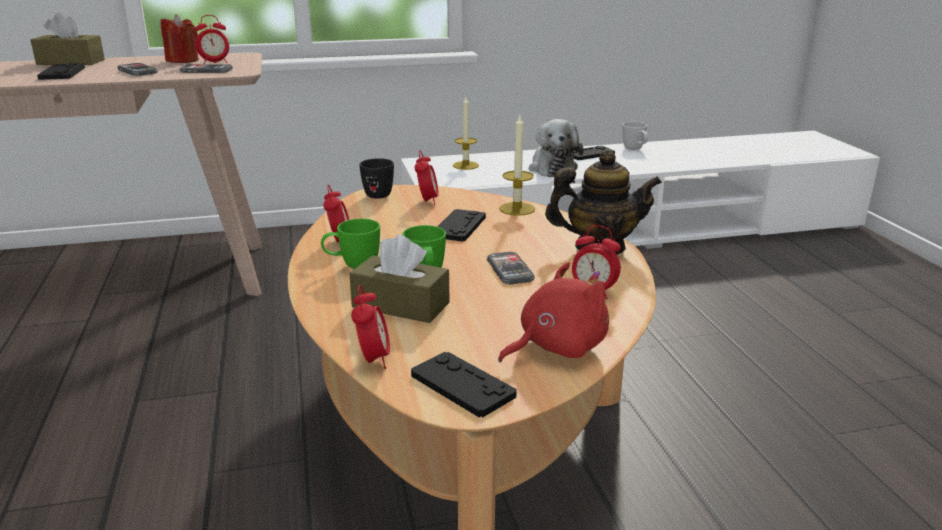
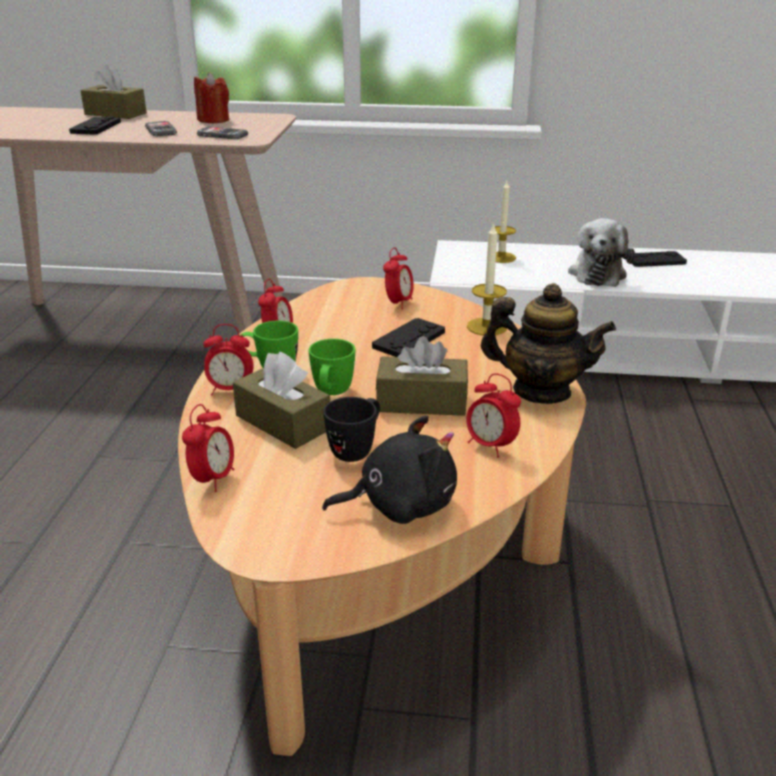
camera: 20 degrees right, 5 degrees up
alarm clock [195,15,229,64] -> alarm clock moved to [203,324,254,395]
black mug [359,158,394,199] -> black mug moved to [323,397,380,462]
black game controller [411,352,517,417] -> none
phone [487,252,535,284] -> brown tissue box [376,336,468,416]
red plush toy [498,262,609,363] -> black plush toy [322,415,457,524]
white mug [623,122,648,150] -> none

